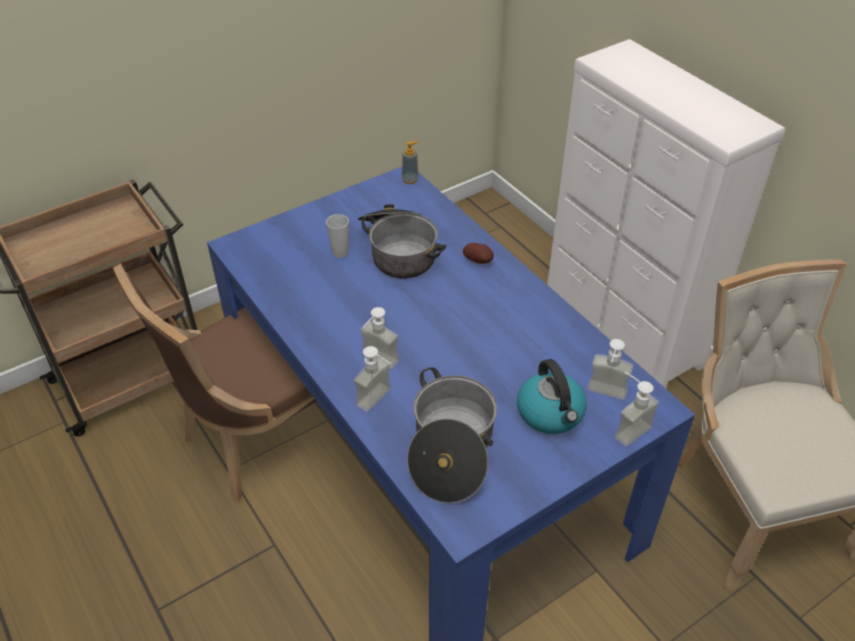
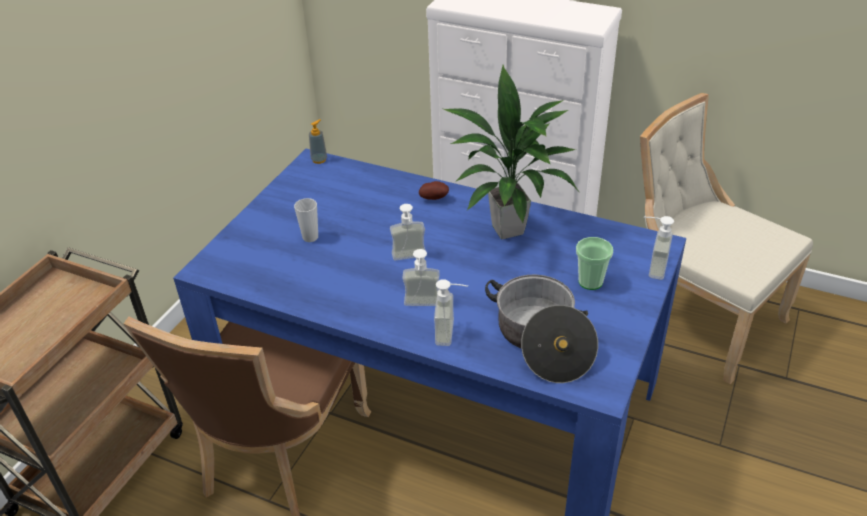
camera: 30 degrees left, 5 degrees down
cooking pot [358,204,447,279] -> none
kettle [517,359,587,434] -> cup [576,237,613,290]
soap dispenser [587,339,633,400] -> soap dispenser moved to [390,204,425,261]
none -> potted plant [441,65,578,239]

